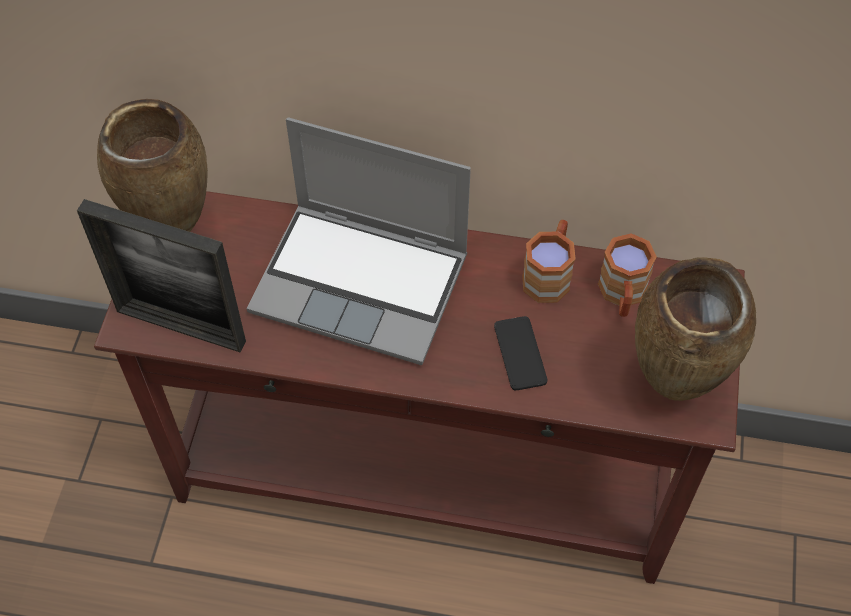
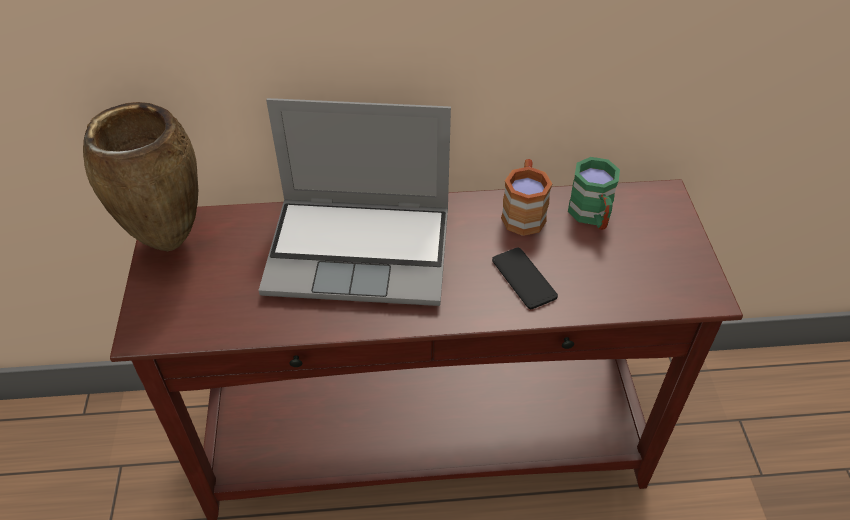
camera: 15 degrees left, 10 degrees down
picture frame [77,199,246,352] -> none
brown mug [598,233,657,317] -> green mug [568,157,620,230]
brown vase [635,257,756,401] -> none

